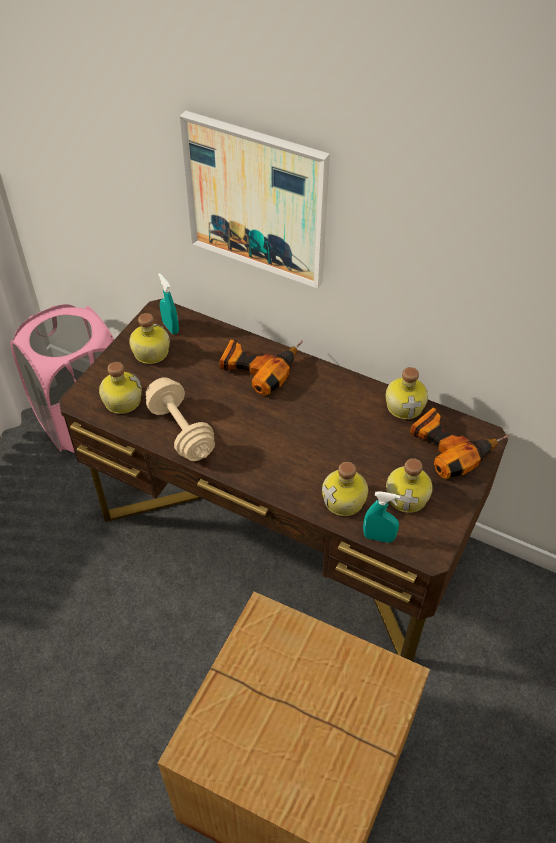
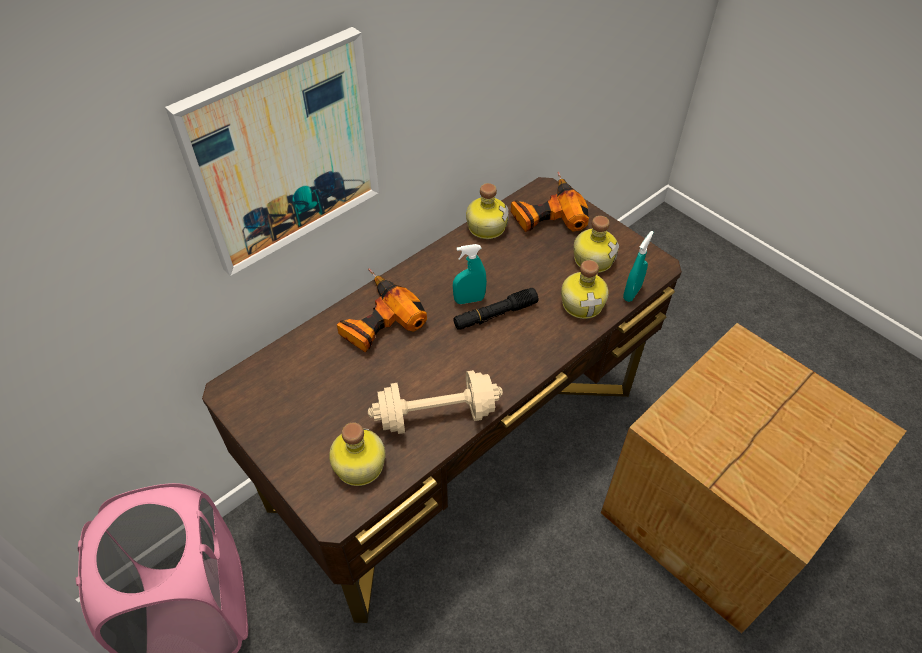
camera: 70 degrees left, 0 degrees up
bottle [129,313,170,364] -> none
turquoise spray bottle [158,273,179,334] -> turquoise spray bottle moved to [453,244,487,304]
none -> black flashlight [453,288,538,330]

